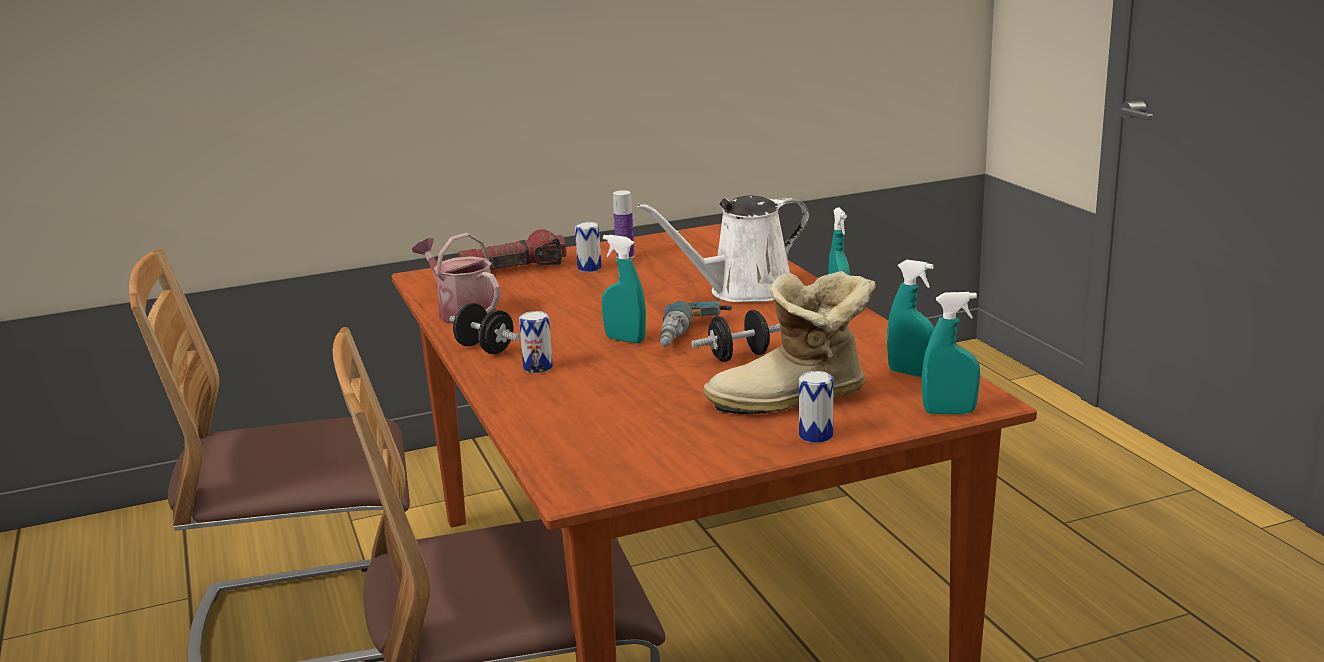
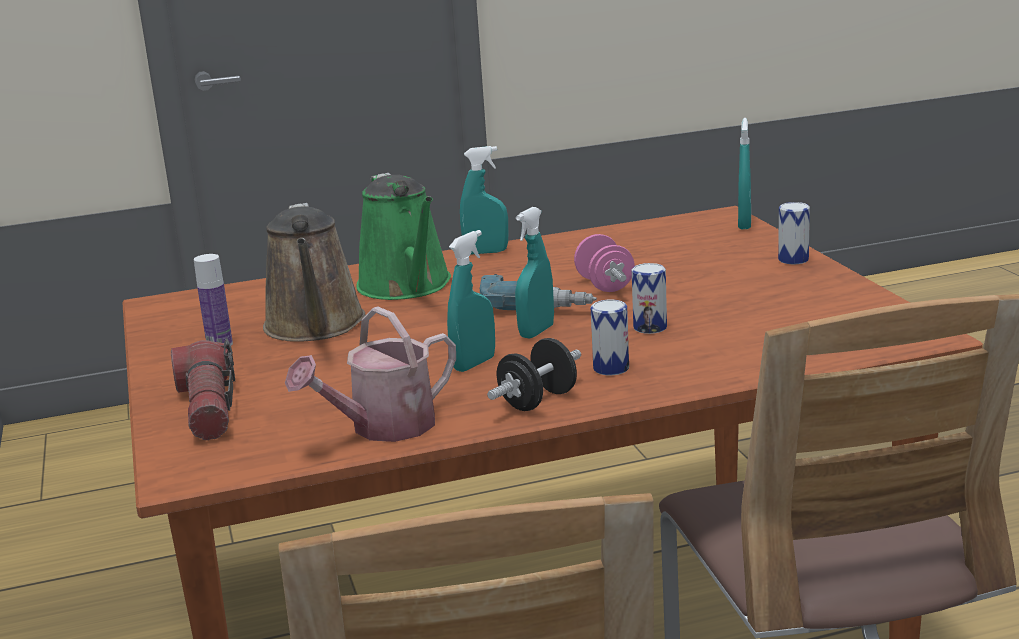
camera: 85 degrees left, 0 degrees up
can [575,222,602,272] -> can moved to [632,263,667,334]
white watering can [637,195,810,303] -> green watering can [356,173,451,300]
black dumbbell [691,310,781,362] -> pink dumbbell [574,234,635,292]
boot [703,271,876,414] -> none
turquoise spray bottle [887,260,935,377] -> turquoise spray bottle moved to [447,230,495,372]
none -> brown watering can [263,203,366,342]

